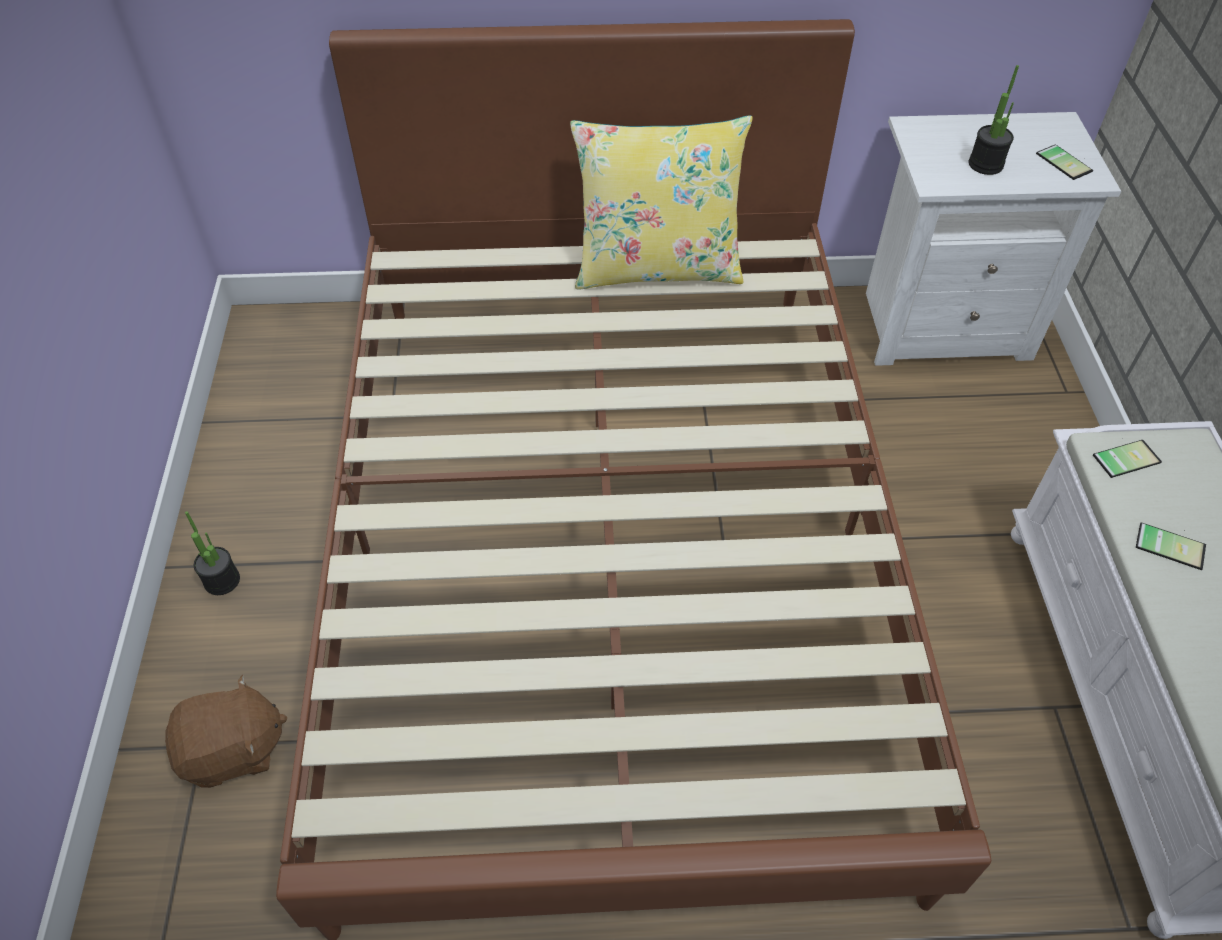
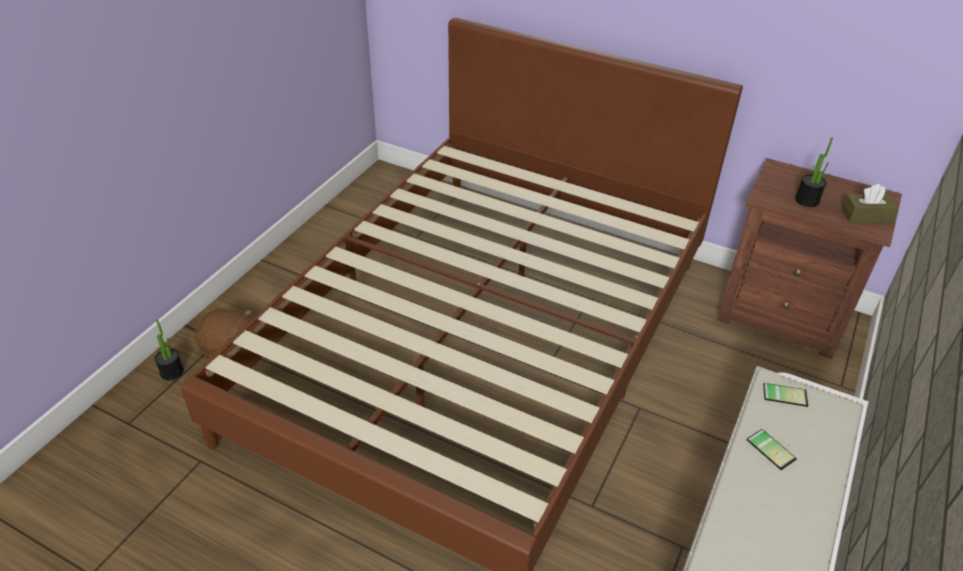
camera: 30 degrees right, 10 degrees down
potted plant [185,511,240,595] -> potted plant moved to [155,319,184,380]
yellow pillow [570,115,753,290] -> none
white nightstand [866,112,1121,366] -> brown nightstand [717,158,902,359]
phone [1036,144,1093,180] -> brown tissue box [841,184,899,223]

